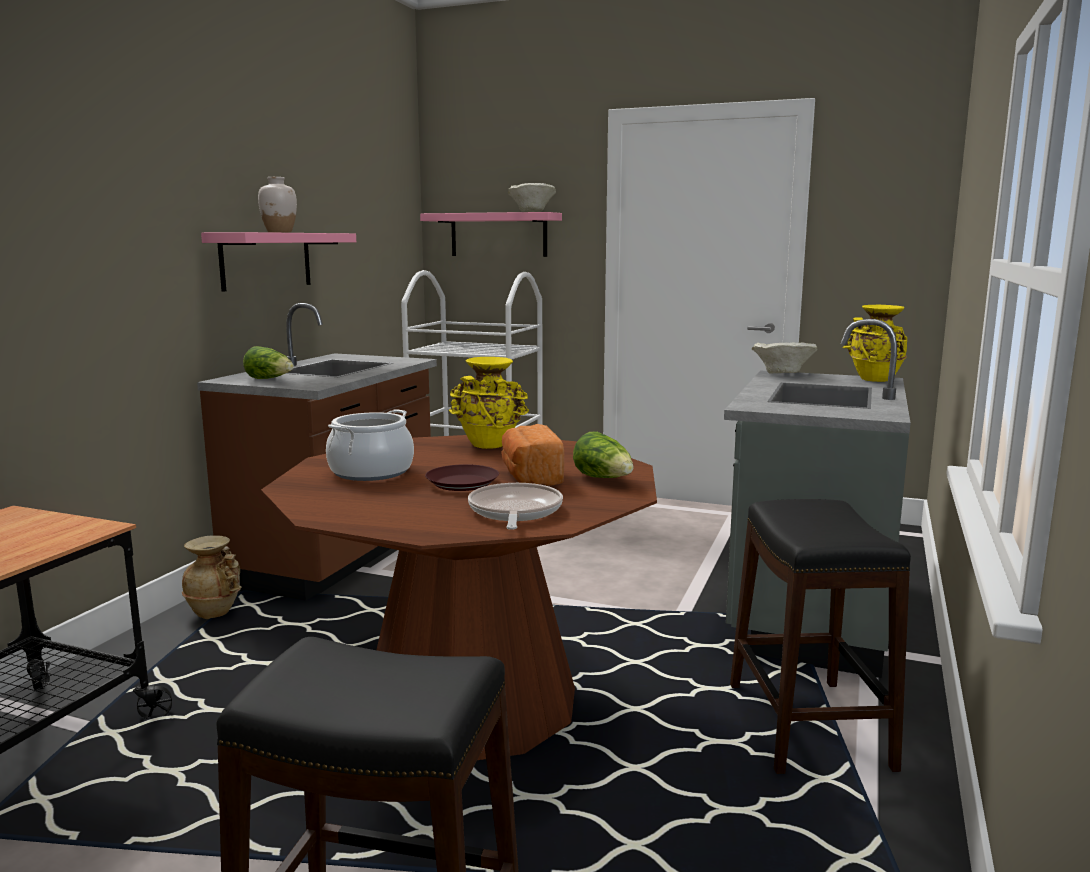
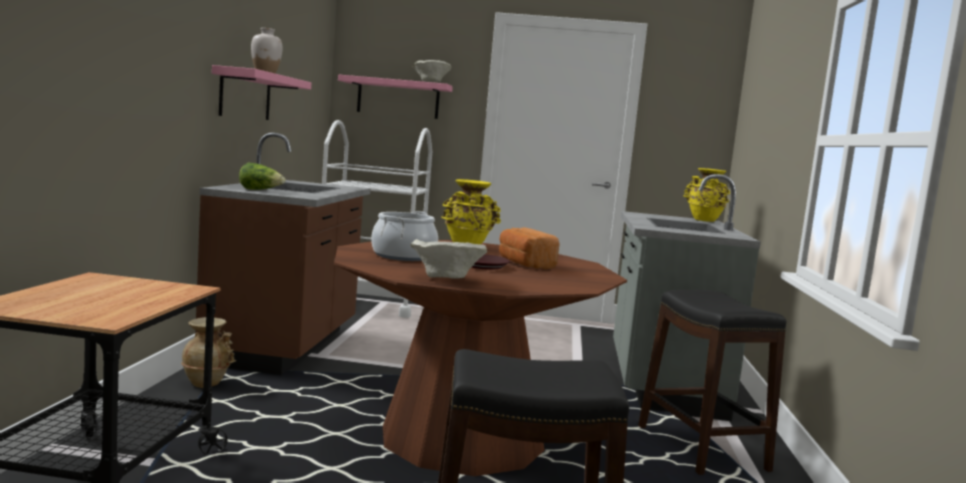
camera: 15 degrees left, 5 degrees down
frying pan [468,483,563,530] -> none
lettuce [573,431,634,478] -> none
beige bowl [752,342,817,374] -> beige bowl moved to [410,239,487,279]

